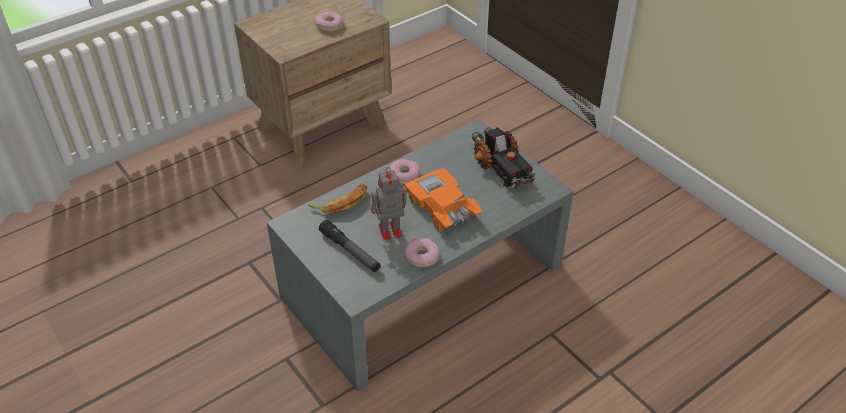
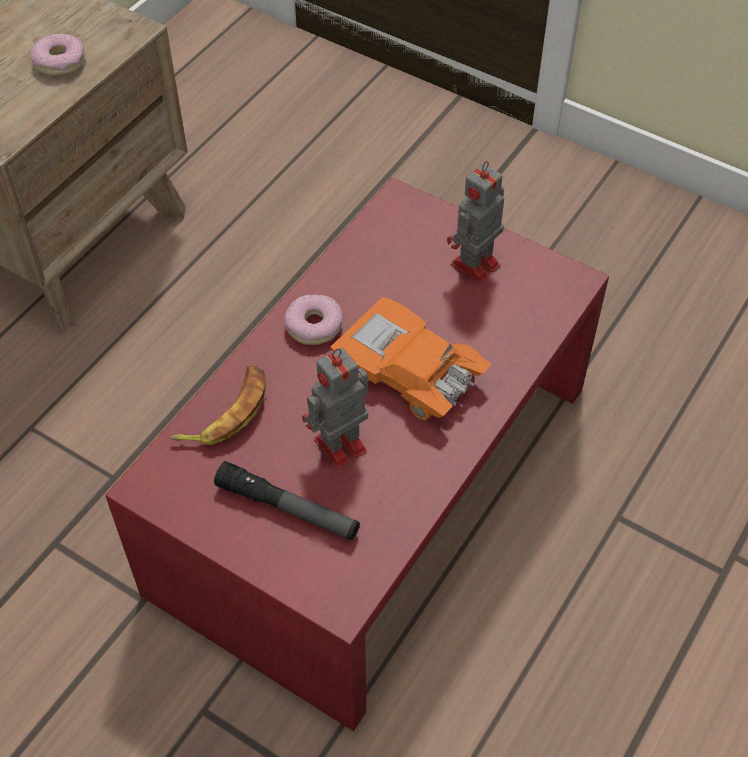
camera: 20 degrees left, 10 degrees up
grey coffee table [266,119,574,392] -> red coffee table [105,177,609,731]
donut [405,238,439,267] -> none
toy truck [472,127,536,188] -> toy robot [447,161,504,283]

